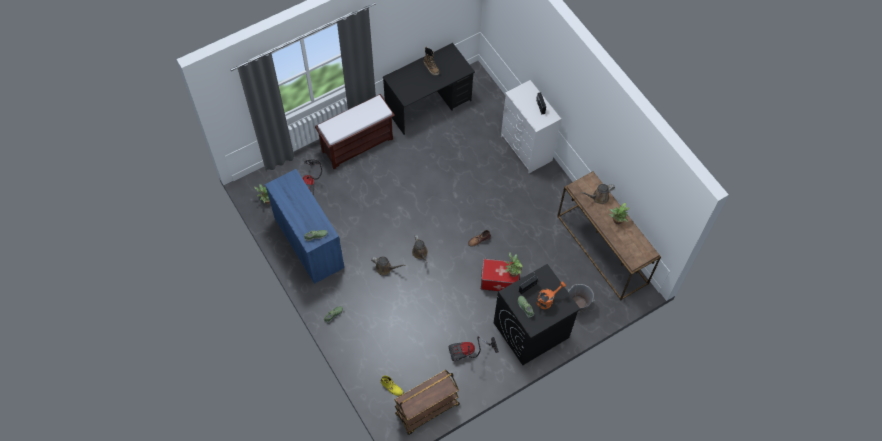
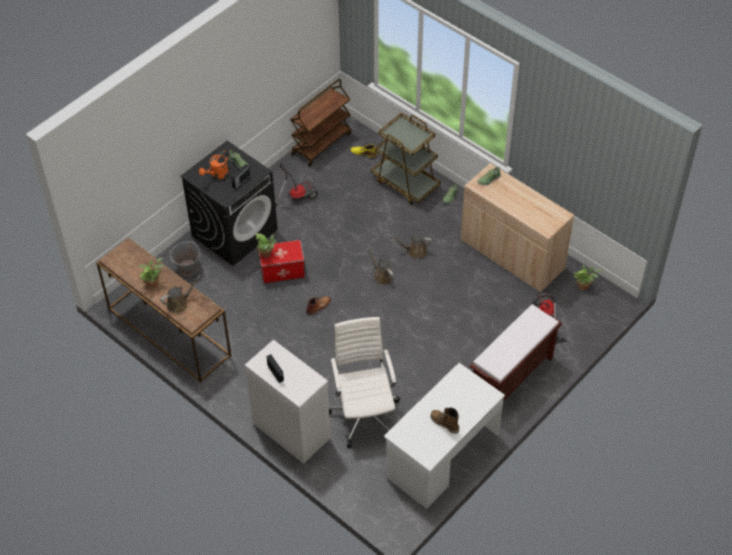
camera: 165 degrees right, 10 degrees down
blue cabinet [265,169,344,284] -> beige cabinet [461,163,574,292]
black desk [383,43,475,135] -> white desk [384,363,505,509]
none -> white office chair [329,317,400,448]
none -> brown cart [371,113,441,205]

